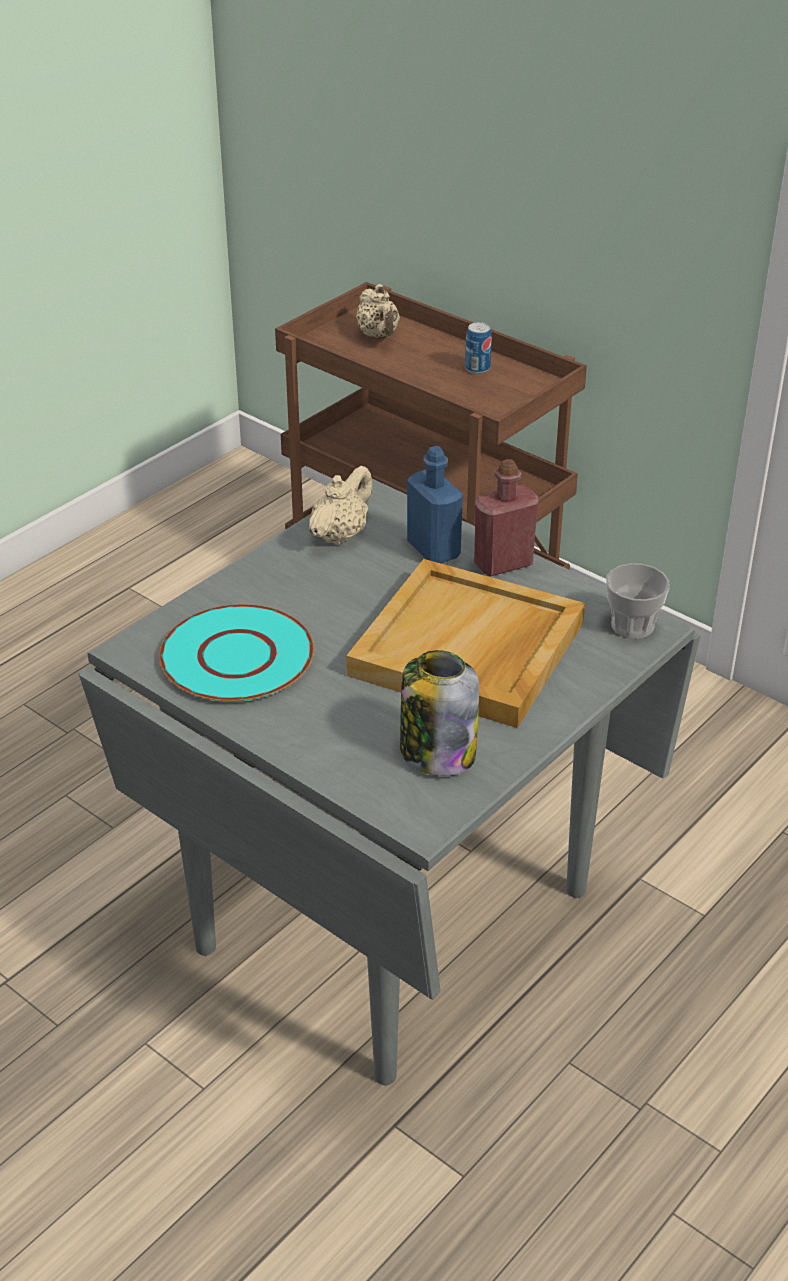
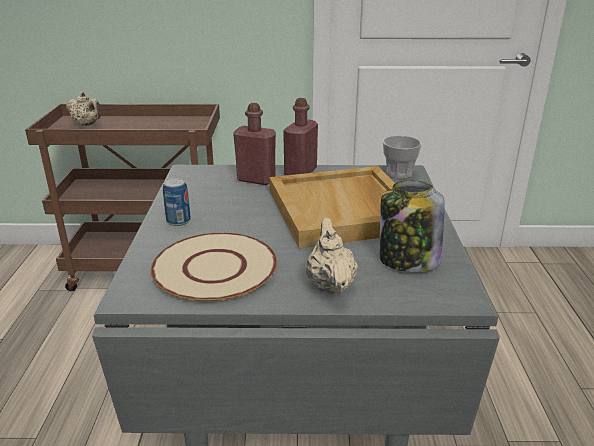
camera: 40 degrees left, 10 degrees down
turquoise plate [159,604,314,702] -> beige plate [151,233,277,302]
beige teapot [309,466,373,545] -> beige teapot moved to [306,218,358,295]
blue bottle [407,446,463,563] -> red bottle [233,103,276,185]
can [465,322,492,374] -> can moved to [163,178,191,226]

